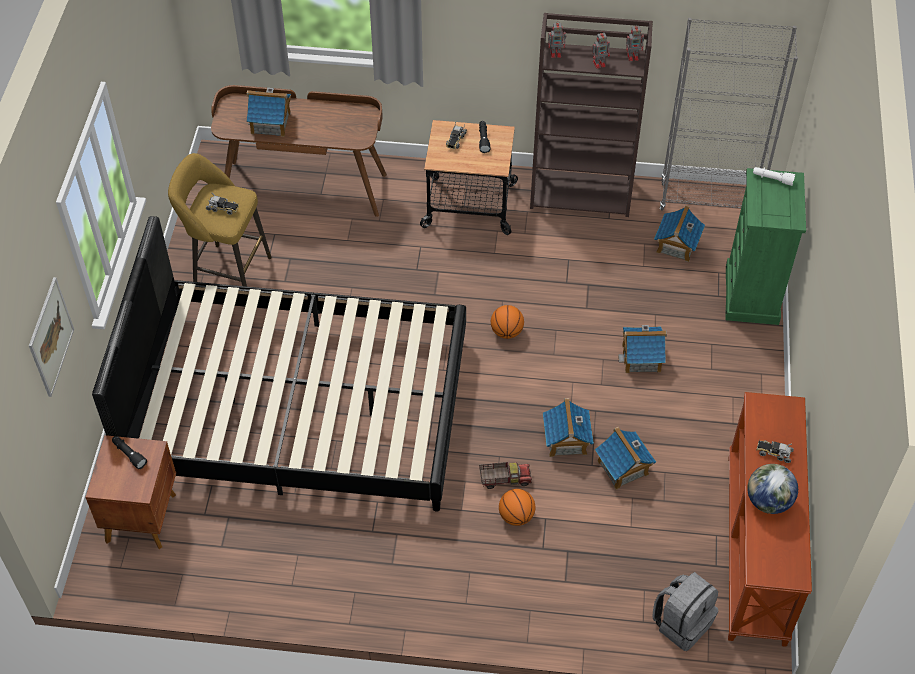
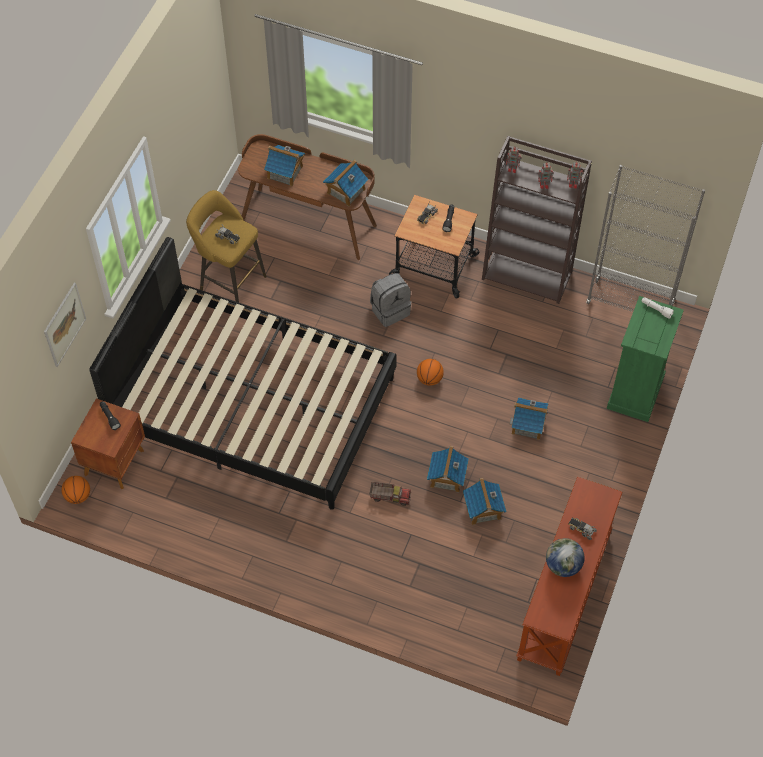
camera: 15 degrees right, 5 degrees up
basketball [499,489,535,526] -> basketball moved to [61,476,90,504]
grey backpack [653,572,718,651] -> grey backpack moved to [370,273,411,327]
toy house [654,205,705,262] -> toy house moved to [323,160,369,207]

